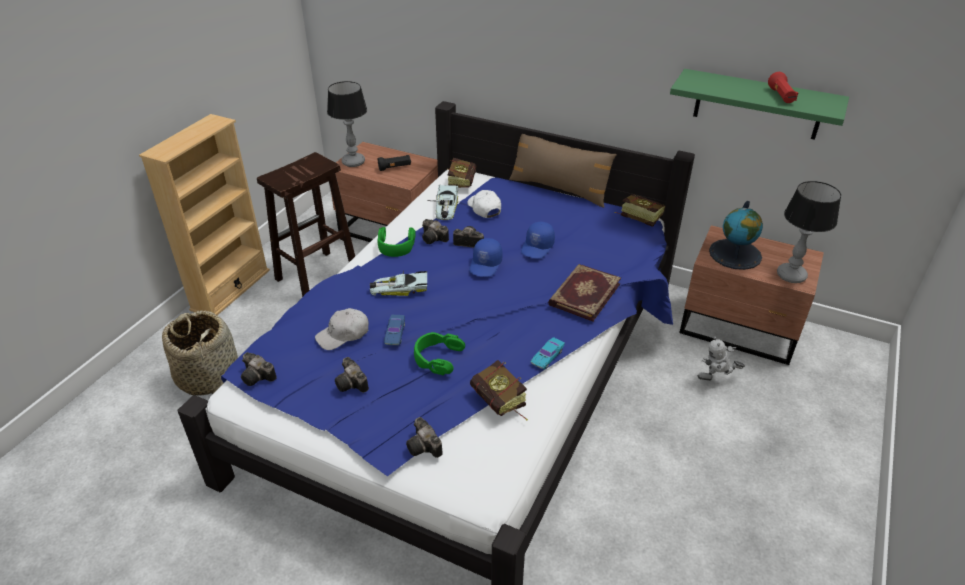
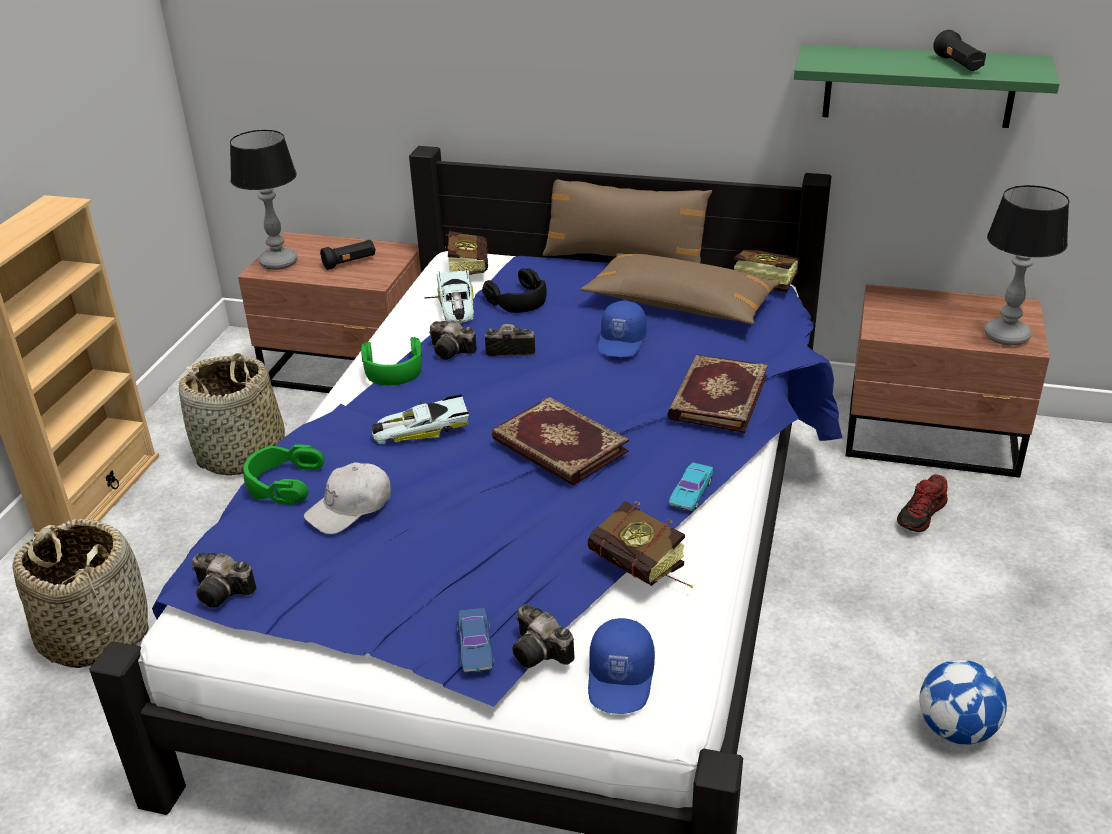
camera: 10 degrees left, 5 degrees down
brown stool [257,152,355,297] -> basket [179,353,288,476]
camera [335,357,369,393] -> none
blue toy car [384,315,405,345] -> blue toy car moved to [457,608,494,672]
green headphones [414,332,465,375] -> green headphones moved to [243,444,325,505]
white cap [467,190,501,218] -> black headphones [482,268,547,313]
blue cap [469,238,503,277] -> blue cap moved to [588,618,655,714]
toy robot [698,336,745,381] -> shoe [897,474,948,532]
globe [709,201,763,270] -> none
red flashlight [768,72,798,103] -> black flashlight [933,30,986,71]
none -> book [492,397,629,486]
none -> brown pillow [581,253,780,324]
none -> football [919,660,1007,745]

